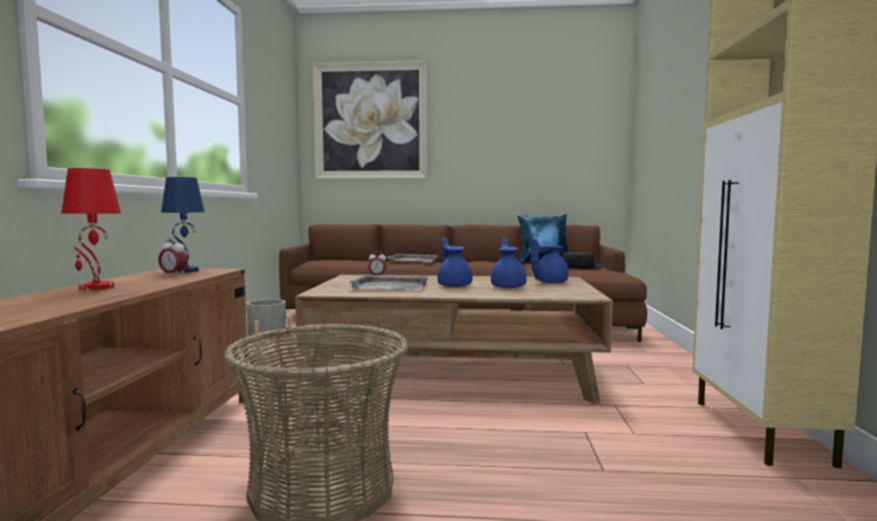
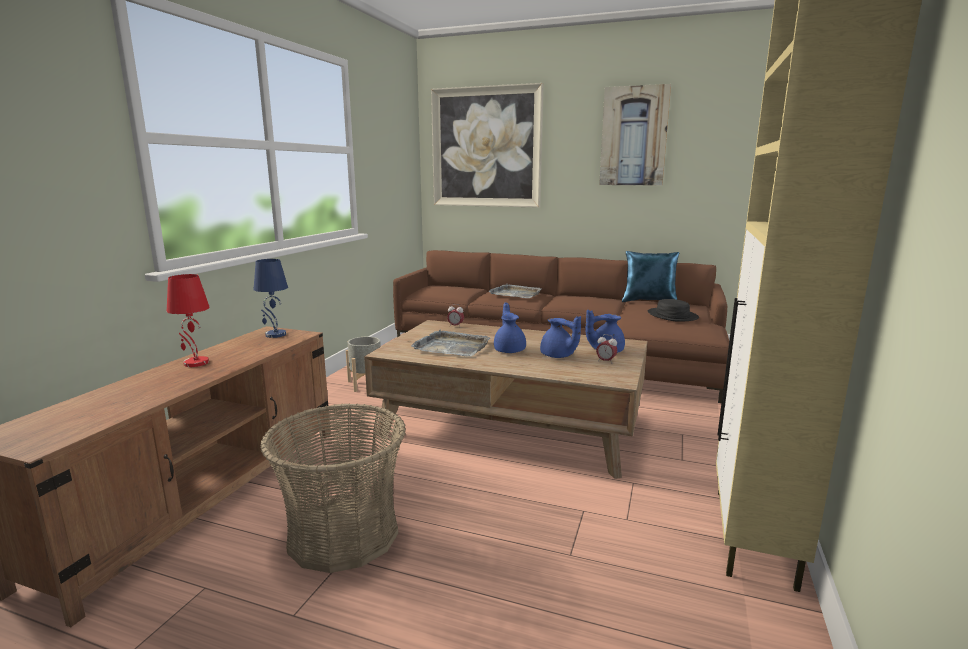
camera: 15 degrees right, 10 degrees up
alarm clock [158,238,188,276] -> alarm clock moved to [596,334,617,364]
blue teapot [491,238,527,288] -> blue teapot turned 120 degrees clockwise [540,316,581,358]
none -> picture [599,84,671,186]

